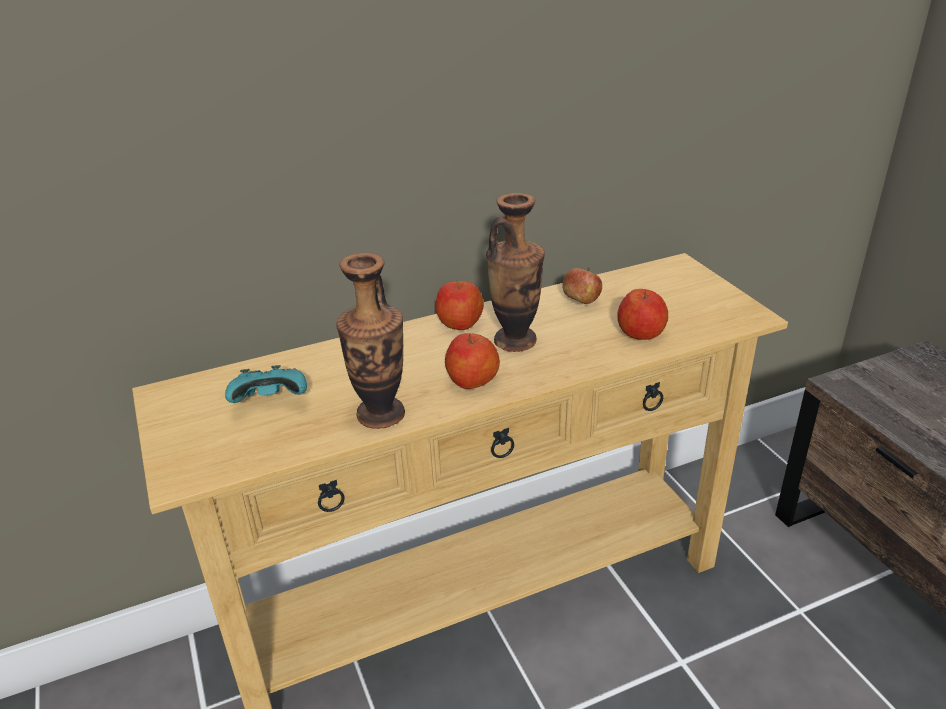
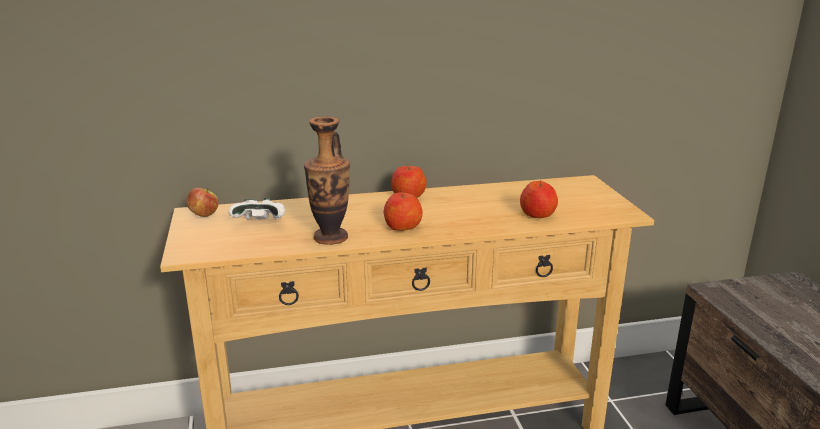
camera: 10 degrees right, 10 degrees down
turquoise game controller [225,365,307,403] -> white game controller [229,198,285,220]
vase [486,193,545,352] -> none
apple [562,267,602,304] -> apple moved to [187,188,219,217]

